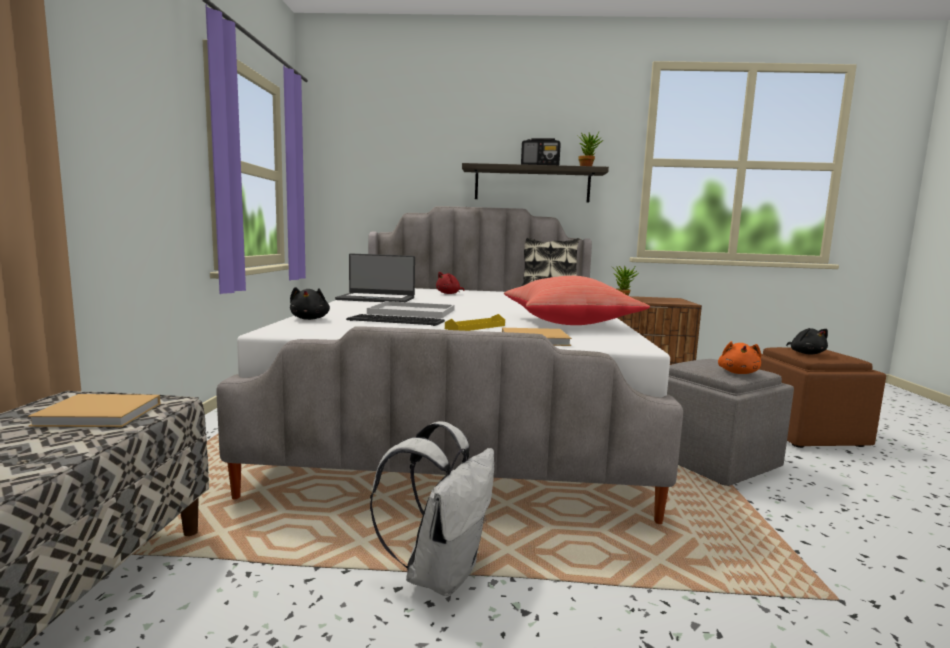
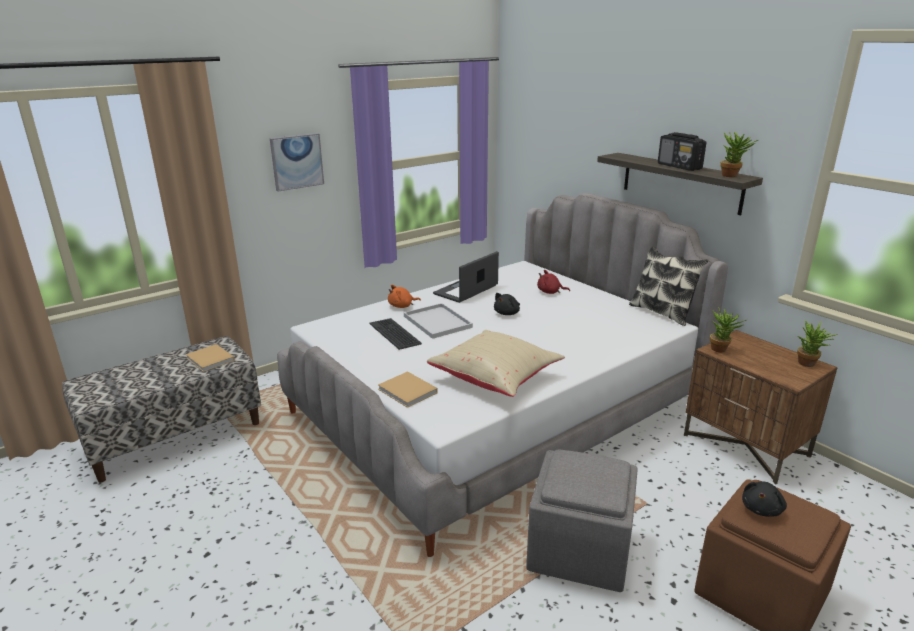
camera: 50 degrees right, 15 degrees up
black plush toy [290,287,330,320] -> black plush toy moved to [494,293,520,315]
laptop [335,253,415,302] -> laptop turned 75 degrees clockwise [433,251,499,303]
white backpack [370,421,494,596] -> none
yellow tray [445,314,505,331] -> none
red pillow [504,276,650,325] -> beige pillow [427,330,565,397]
orange plush toy [718,341,761,374] -> orange plush toy moved to [388,284,421,308]
none -> picture [270,133,324,191]
none -> potted plant [797,320,837,367]

